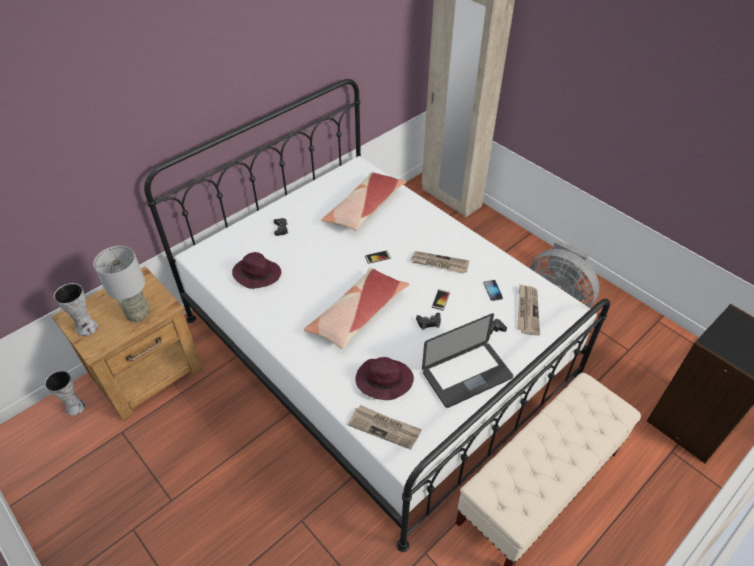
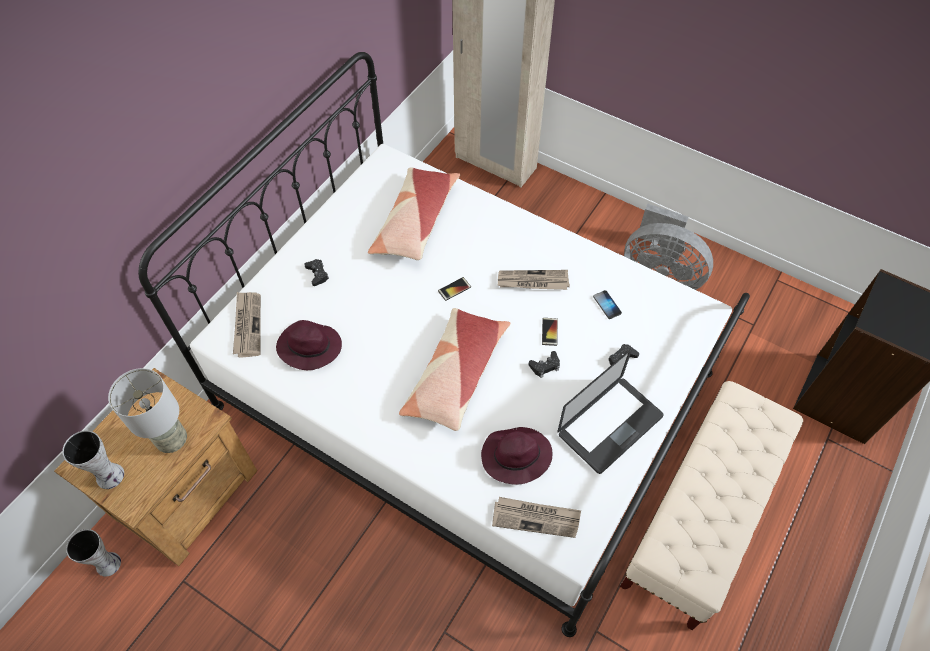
camera: 15 degrees left, 10 degrees up
newspaper [518,284,540,336] -> newspaper moved to [233,292,261,358]

